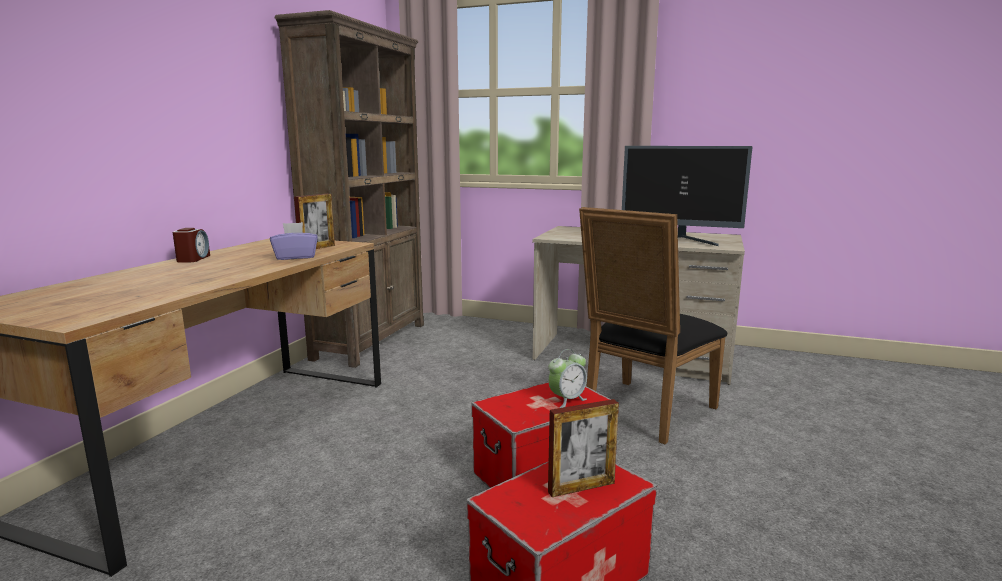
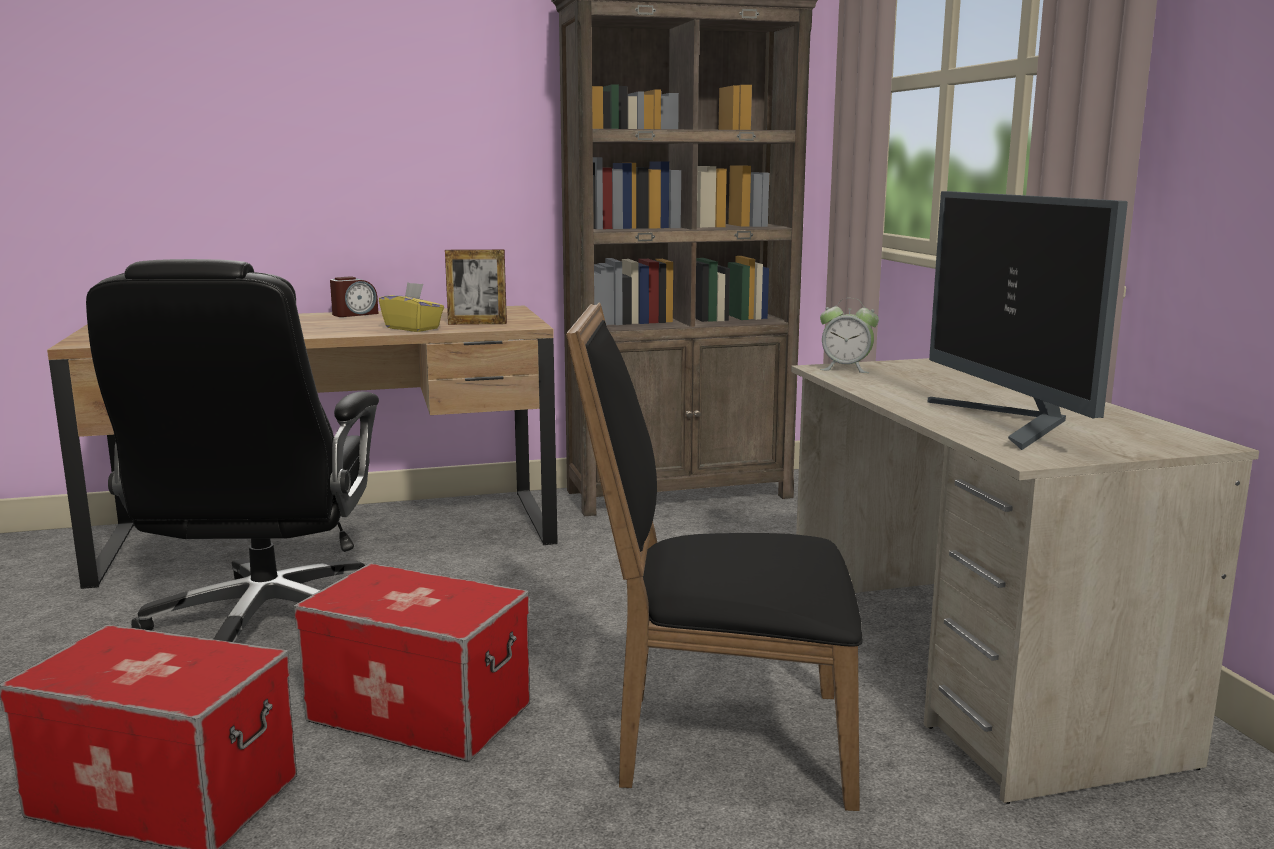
camera: 55 degrees right, 0 degrees up
purple tissue box [270,222,318,260] -> yellow tissue box [379,282,444,332]
alarm clock [548,349,587,408] -> alarm clock moved to [820,298,879,373]
picture frame [548,399,619,497] -> none
none -> black office chair [86,259,379,642]

